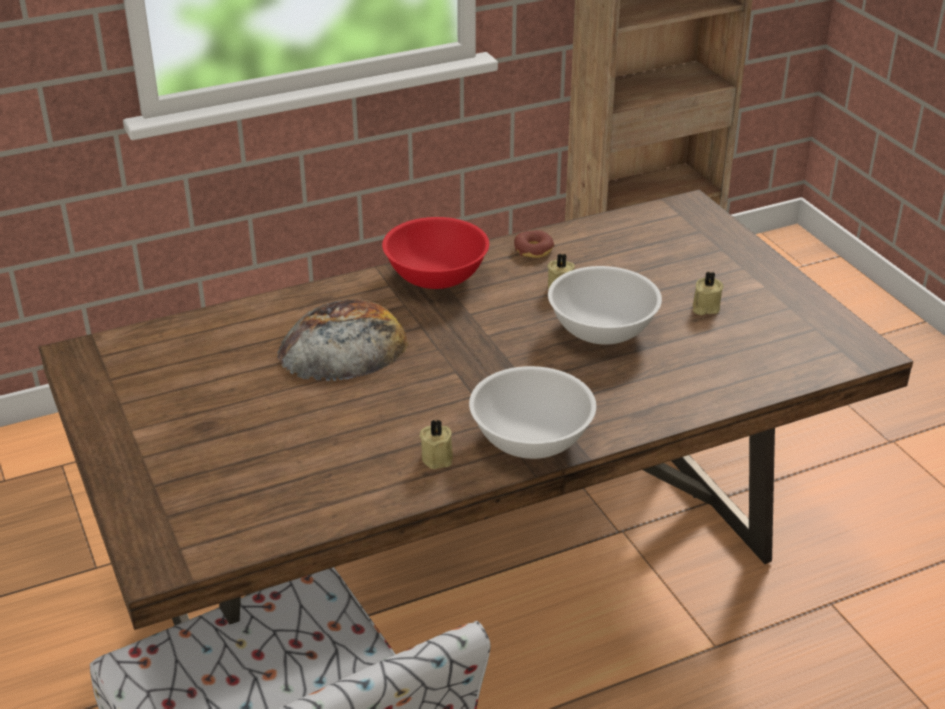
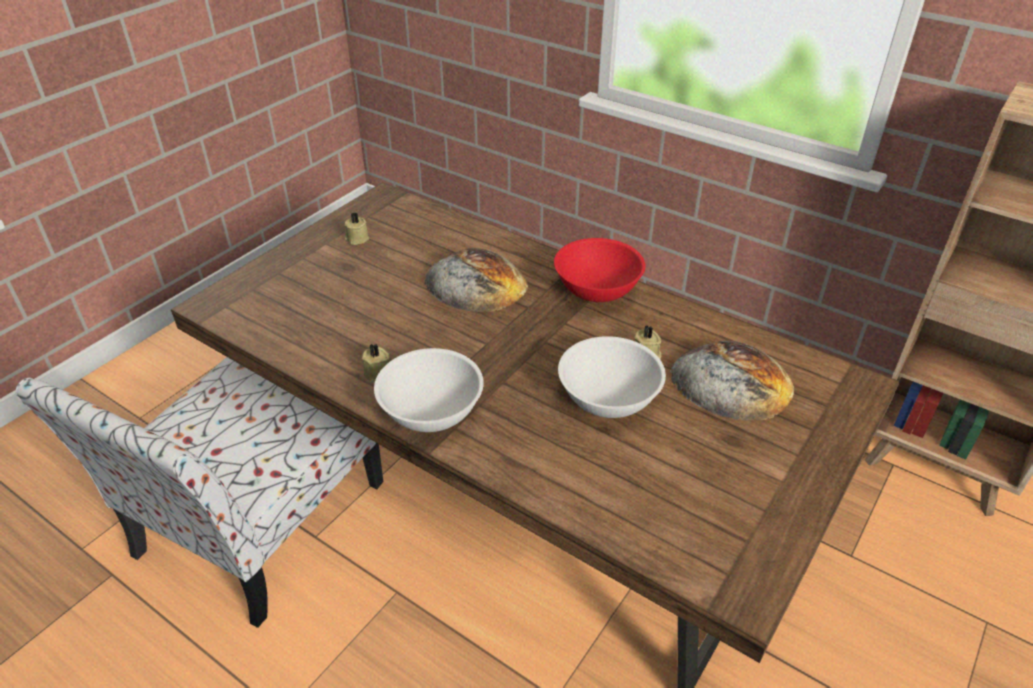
camera: 60 degrees right, 5 degrees up
donut [514,230,555,258] -> none
beige candle [693,272,724,315] -> beige candle moved to [344,212,369,245]
none -> bread [670,341,794,421]

